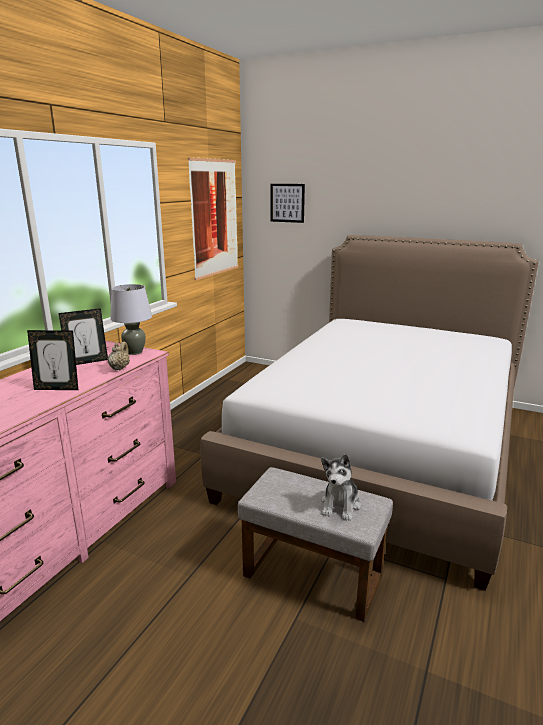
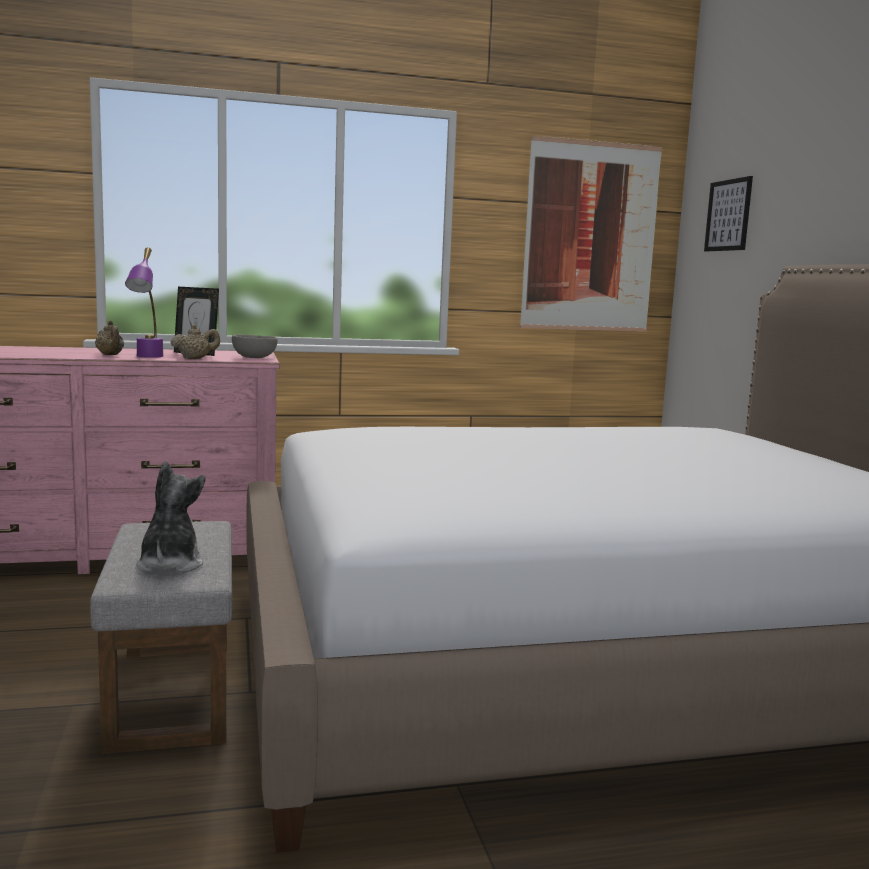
camera: 50 degrees right, 10 degrees down
picture frame [27,330,78,390] -> beige teapot [95,321,124,355]
grey table lamp [110,284,152,355] -> grey bowl [232,335,278,358]
plush toy [321,454,361,521] -> plush toy turned 105 degrees clockwise [136,462,205,572]
none -> purple table lamp [125,247,163,358]

